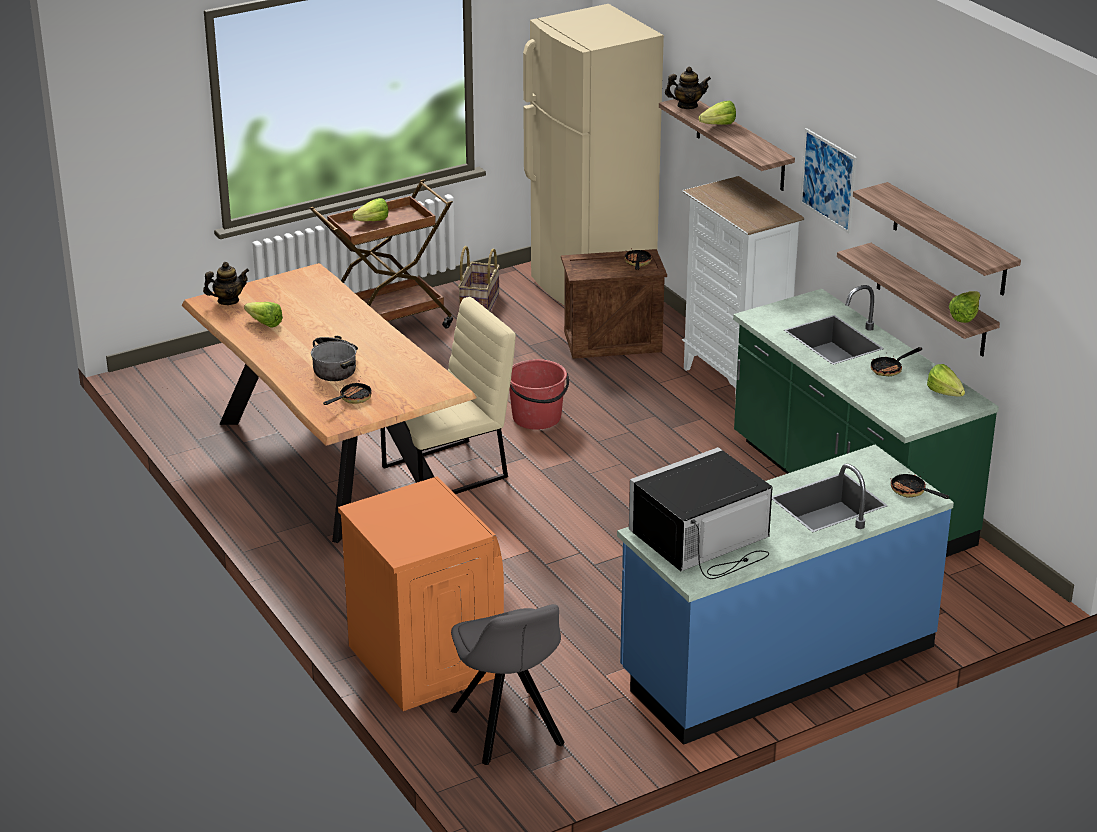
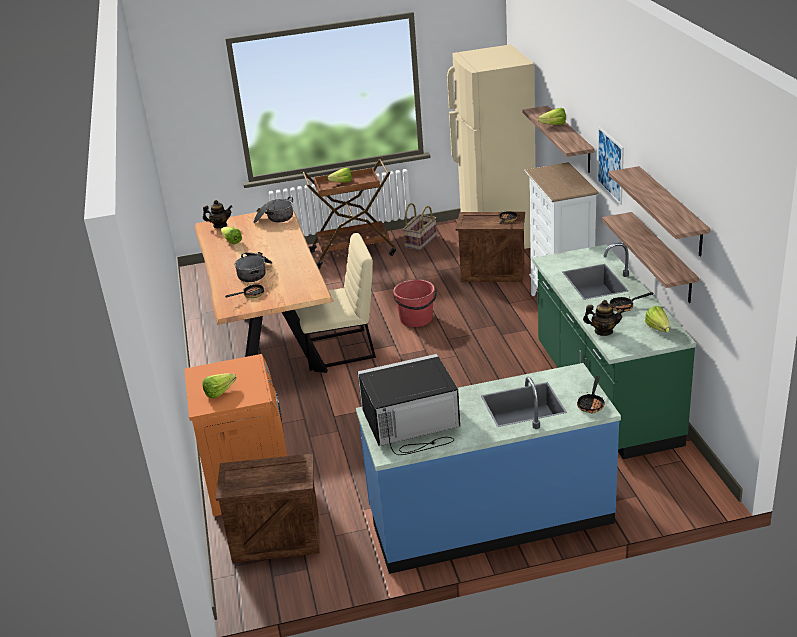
camera: 20 degrees right, 0 degrees up
grey chair [451,604,564,765] -> crate [216,453,319,563]
teapot [665,67,711,109] -> teapot moved to [583,300,625,336]
frying pan [890,474,949,499] -> frying pan turned 135 degrees counterclockwise [577,376,605,413]
lettuce [949,291,980,323] -> lettuce moved to [202,374,236,399]
none -> cooking pot [253,197,293,223]

